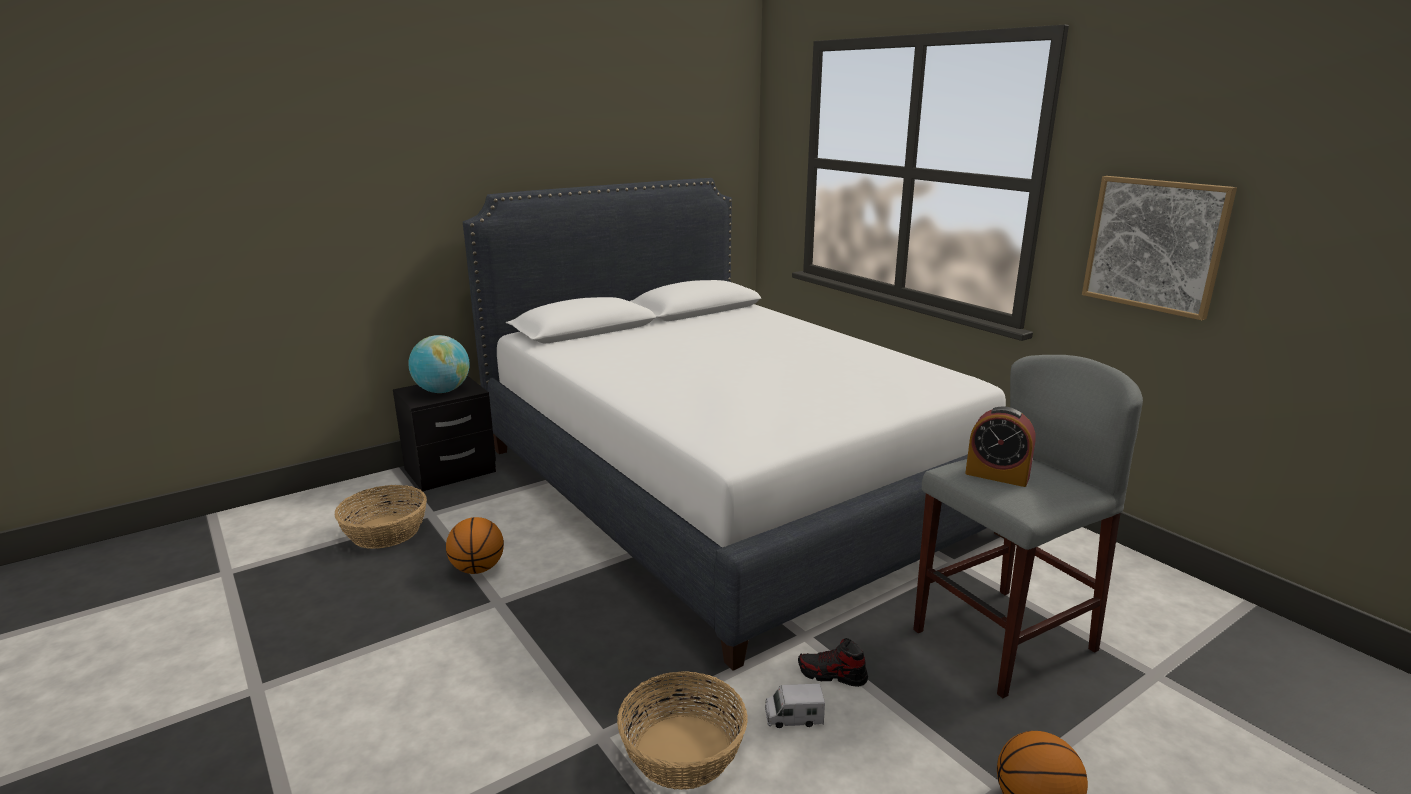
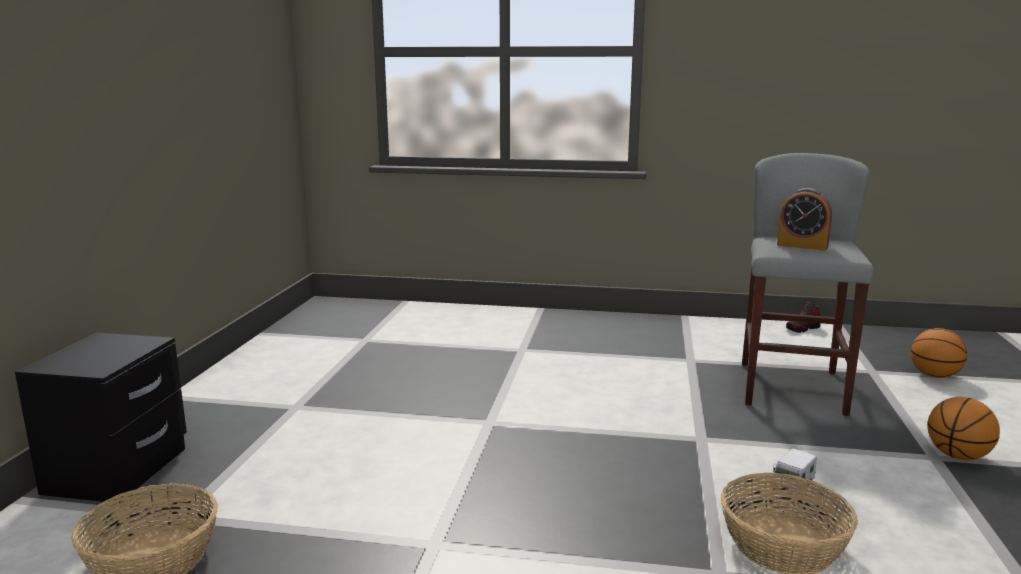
camera: 45 degrees left, 5 degrees down
globe [408,335,470,393] -> none
basketball [446,517,504,574] -> basketball moved to [911,328,967,378]
white bed [463,178,1006,671] -> none
shoe [798,638,868,687] -> shoe moved to [786,302,820,333]
alarm clock [965,406,1036,487] -> alarm clock turned 45 degrees clockwise [777,188,832,251]
picture [1082,176,1237,320] -> none

